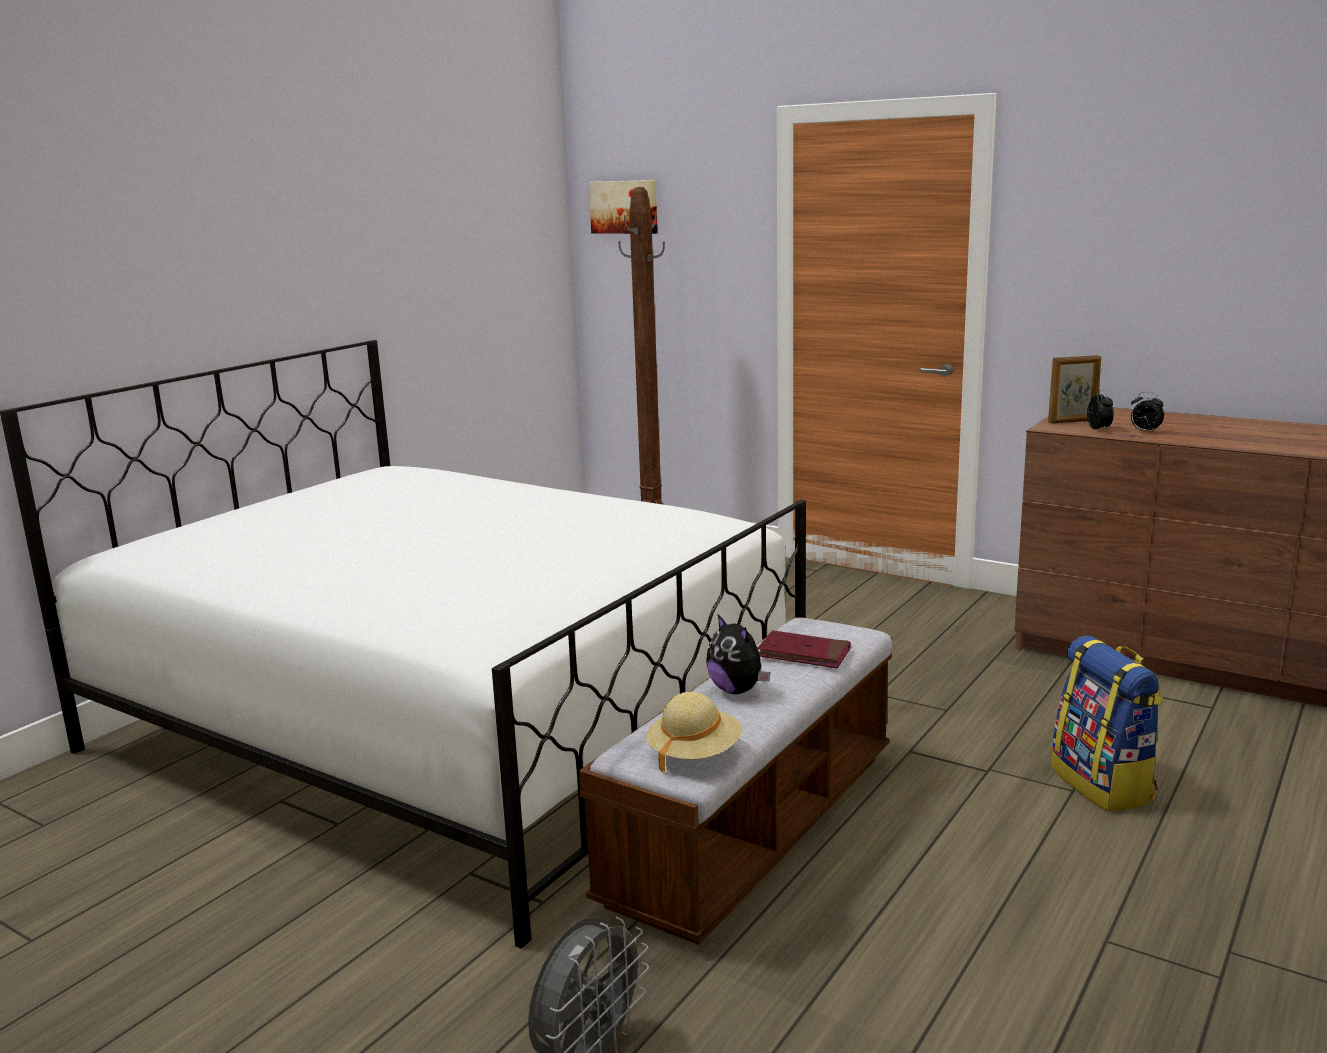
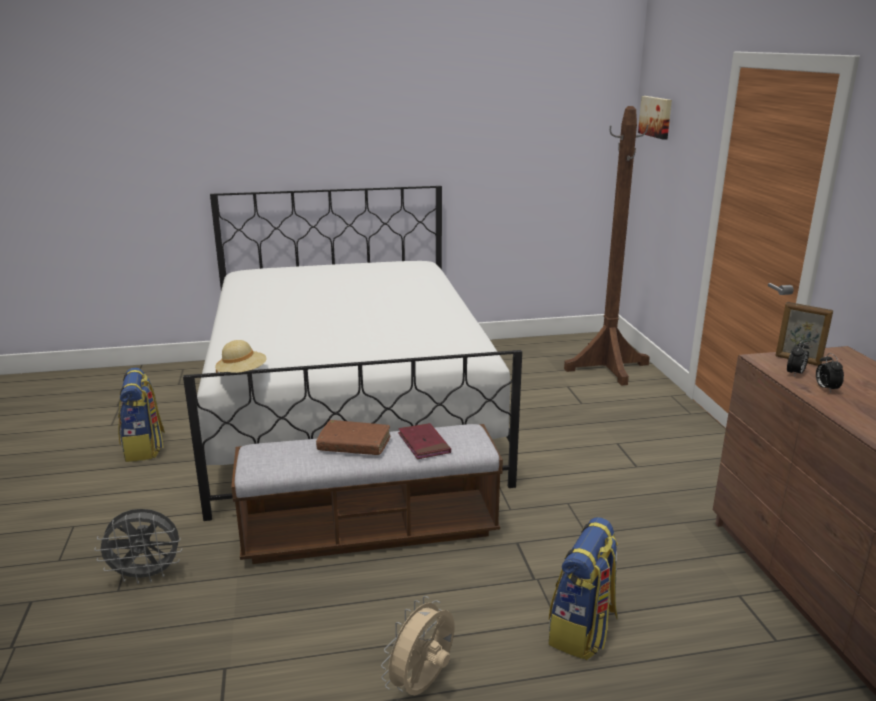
camera: 45 degrees right, 5 degrees up
beige hat [646,692,742,773] -> beige hat moved to [215,340,266,373]
plush toy [706,615,770,694] -> brown book [316,420,390,455]
none -> backpack [118,367,165,462]
none -> beige fan [381,596,454,695]

